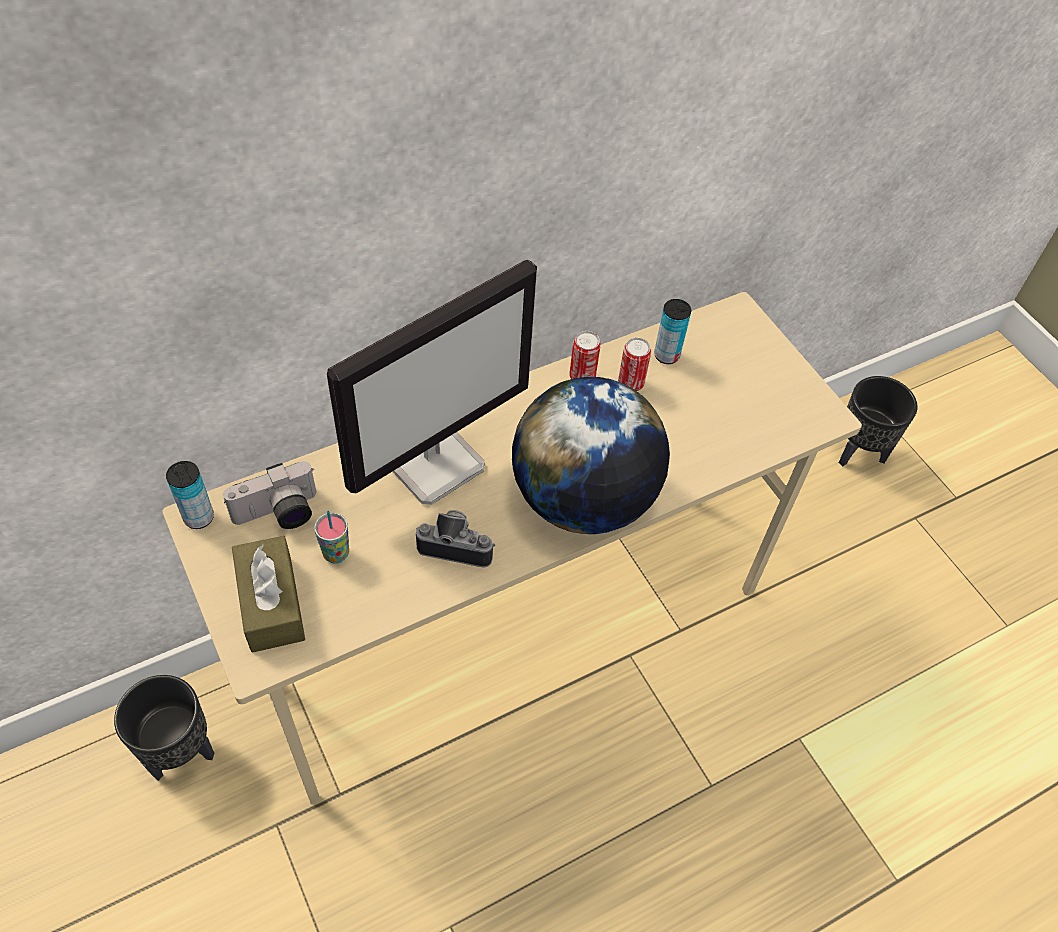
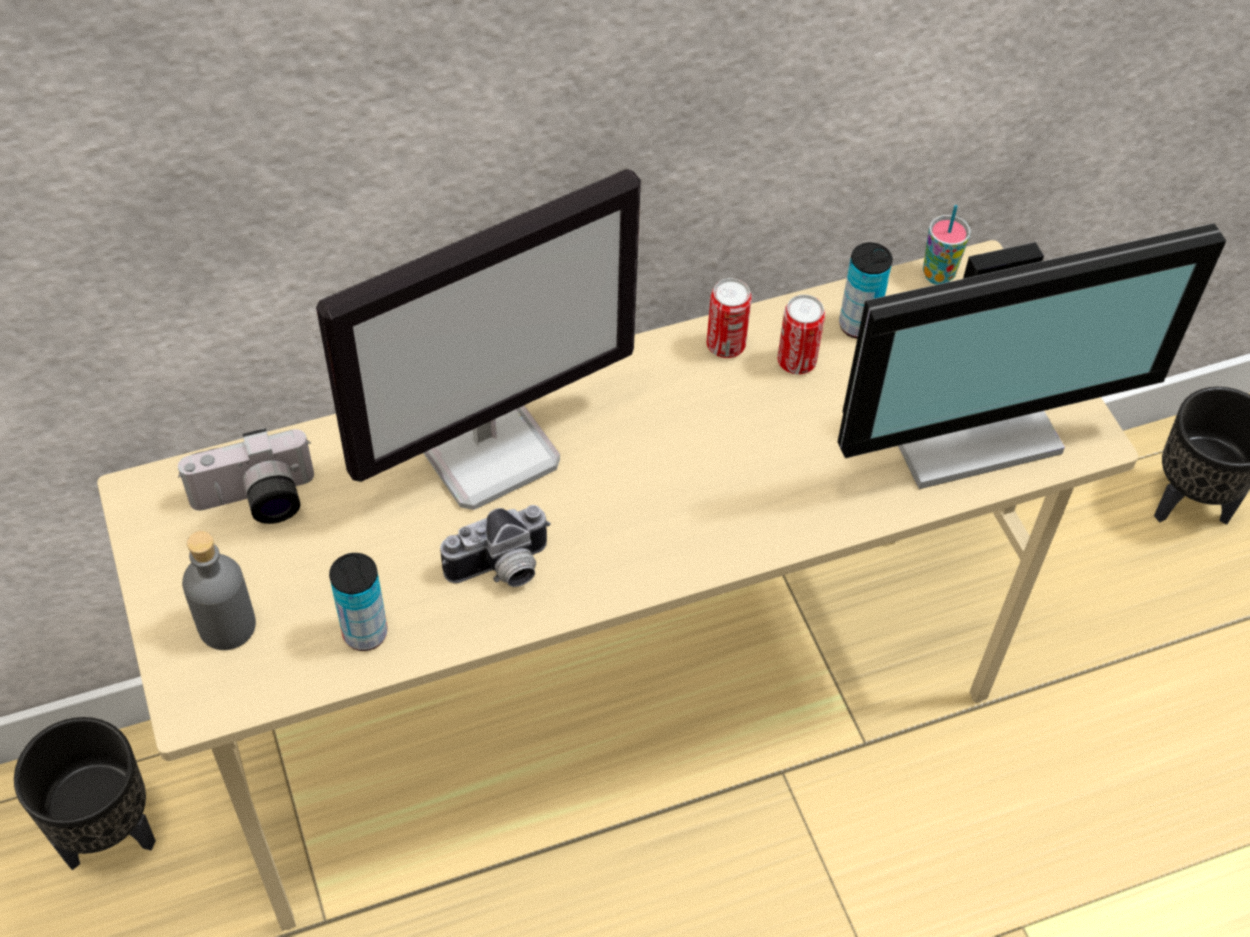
camera: 10 degrees right, 0 degrees up
can [166,461,214,529] -> can moved to [329,553,388,651]
brown tissue box [232,536,305,653] -> grey bottle [182,531,256,650]
cup [314,511,349,564] -> cup moved to [923,205,970,285]
camera [416,510,495,567] -> camera turned 135 degrees clockwise [440,505,551,587]
globe [512,377,670,534] -> none
none -> monitor [838,223,1226,489]

